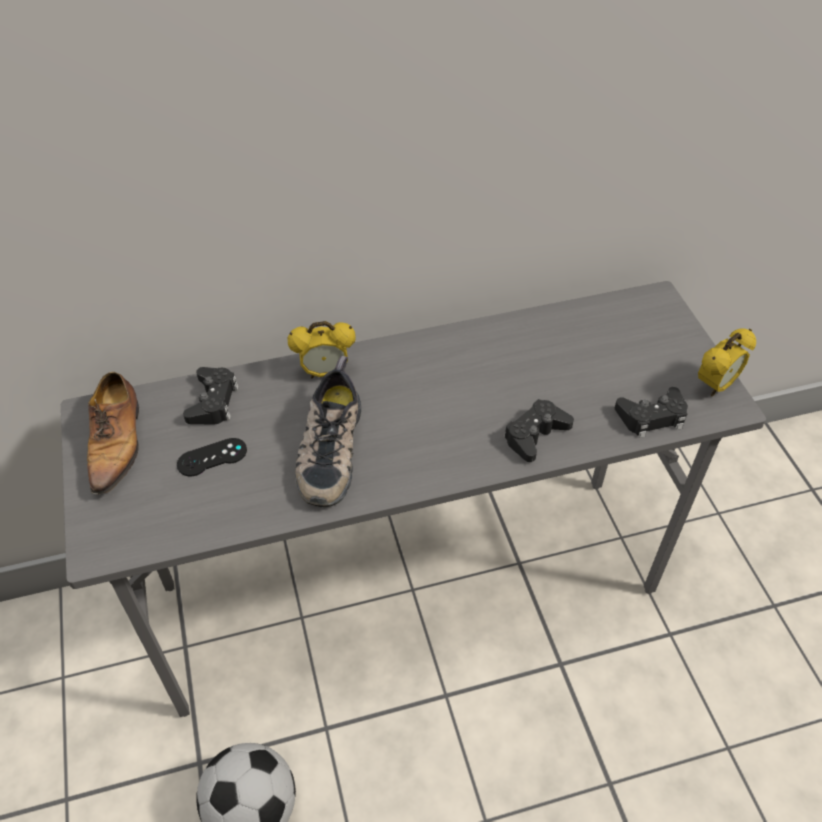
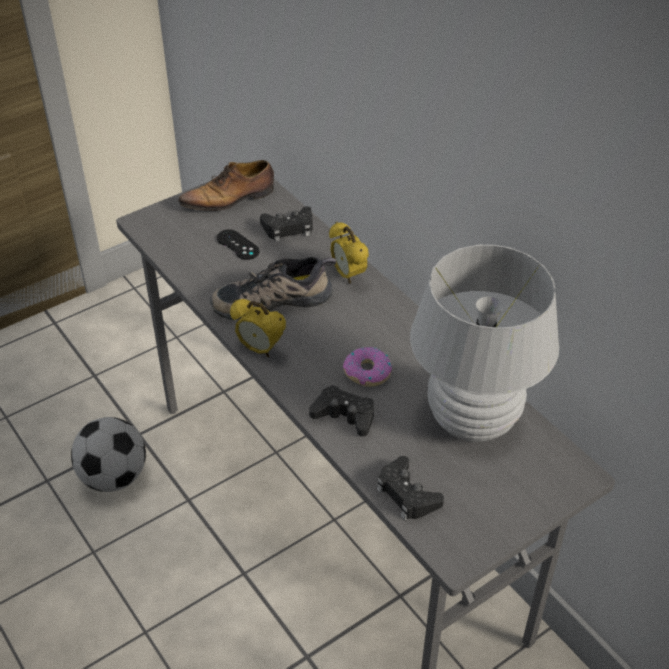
camera: 70 degrees right, 5 degrees down
alarm clock [698,328,756,396] -> alarm clock moved to [230,299,286,357]
none -> donut [343,347,392,387]
none -> white table lamp [410,245,559,442]

